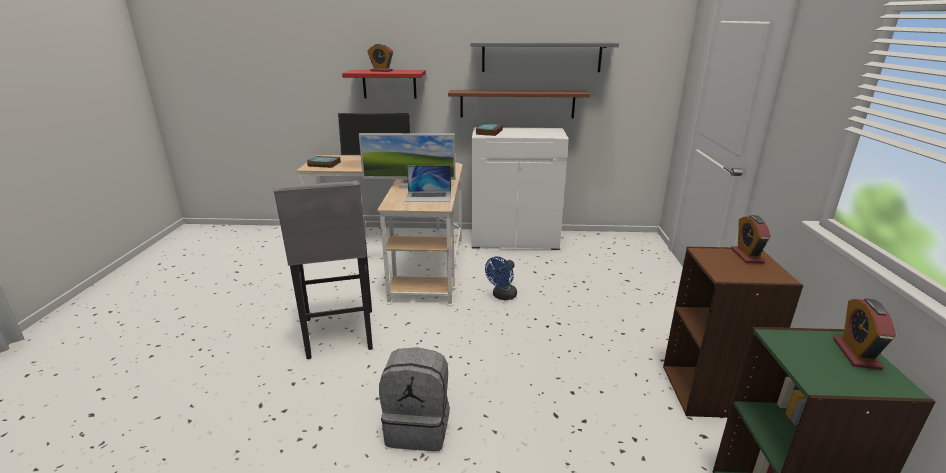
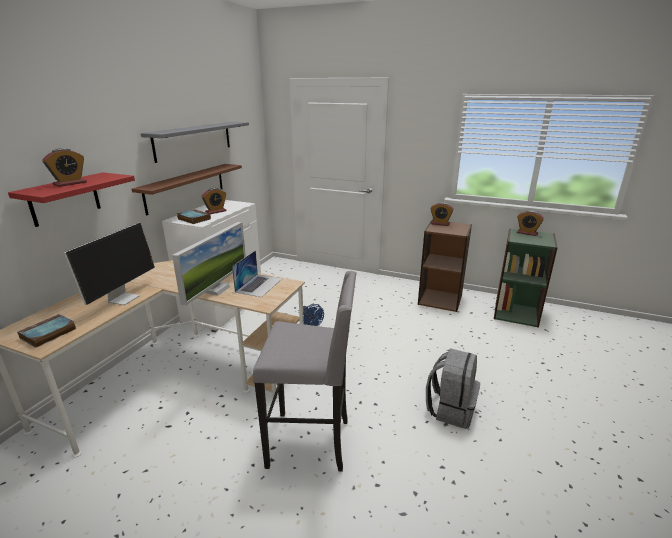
camera: 70 degrees left, 0 degrees up
none -> alarm clock [202,188,227,214]

